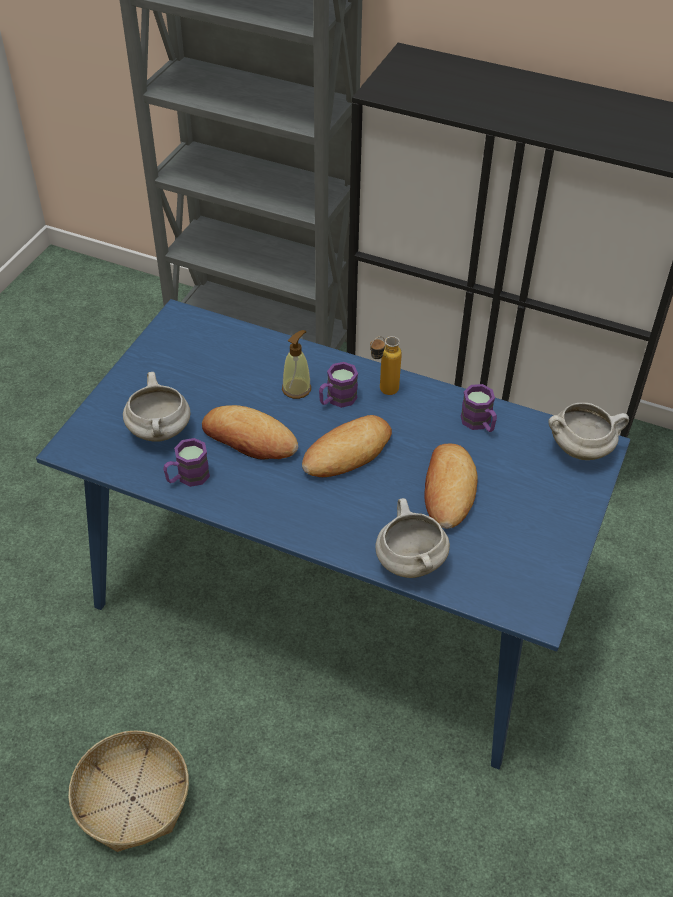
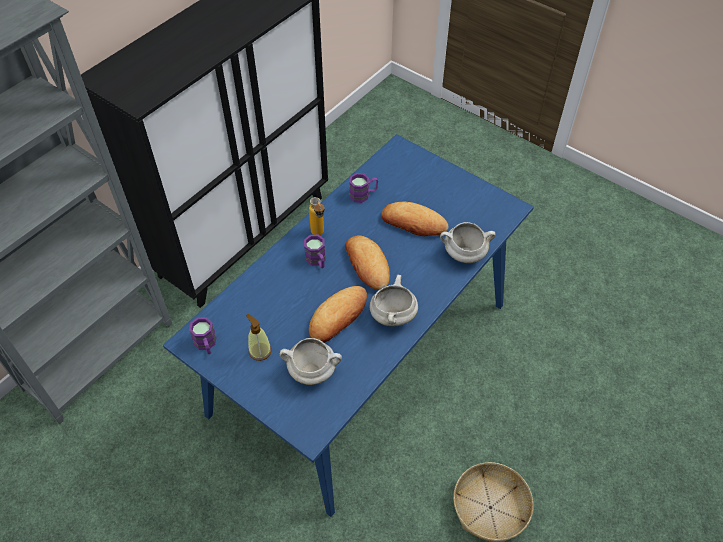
camera: 75 degrees left, 5 degrees up
purple mug [163,438,210,487] -> purple mug moved to [189,317,217,354]
soap dispenser [282,330,311,399] -> soap dispenser moved to [246,314,272,361]
white cooking pot [548,403,629,460] -> white cooking pot moved to [370,275,418,326]

